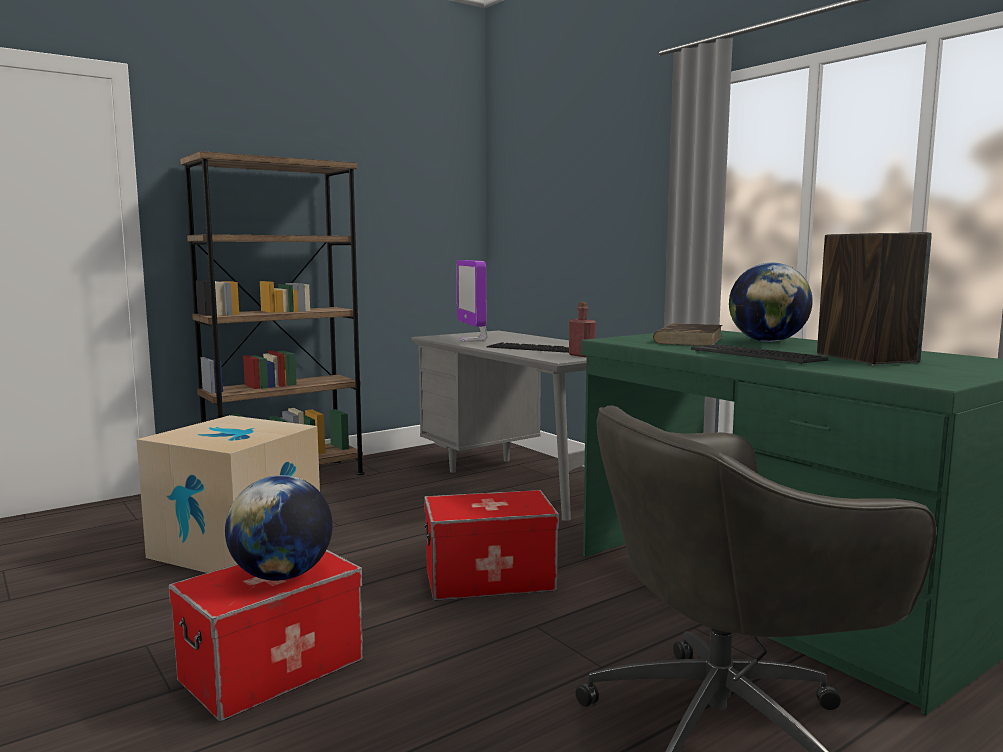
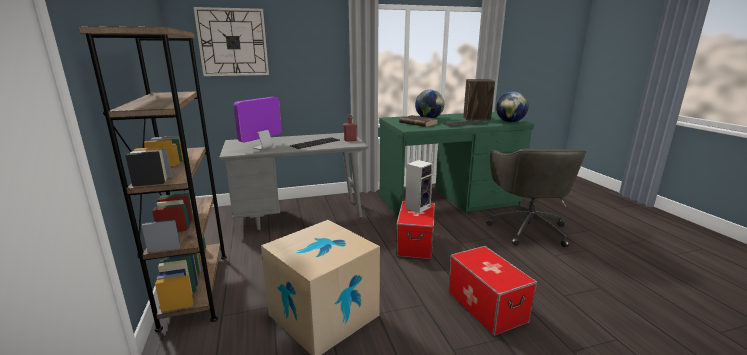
camera: 70 degrees left, 10 degrees up
globe [225,475,333,581] -> globe moved to [496,92,529,122]
monitor [457,260,488,342] -> monitor turned 120 degrees clockwise [234,97,281,150]
none -> wall clock [193,7,269,76]
none -> speaker [405,160,433,213]

